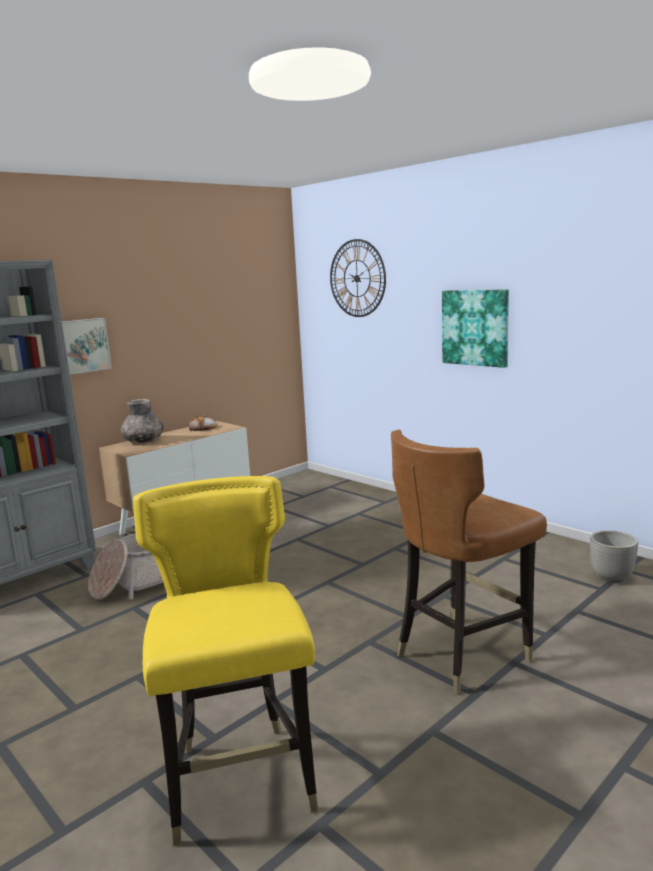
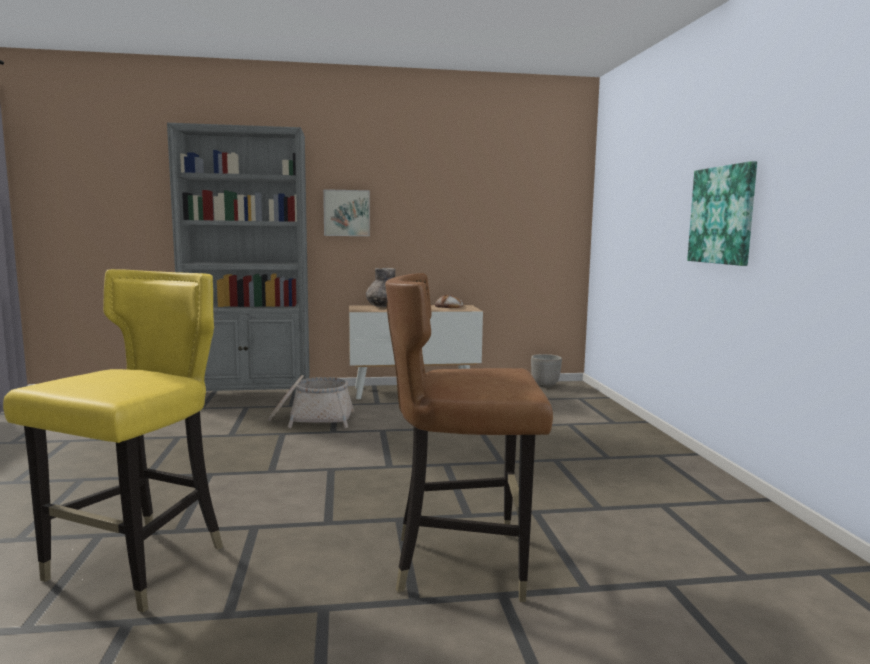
camera: 35 degrees right, 5 degrees down
wall clock [330,239,386,317] -> none
planter [590,530,638,583] -> planter moved to [531,354,562,388]

